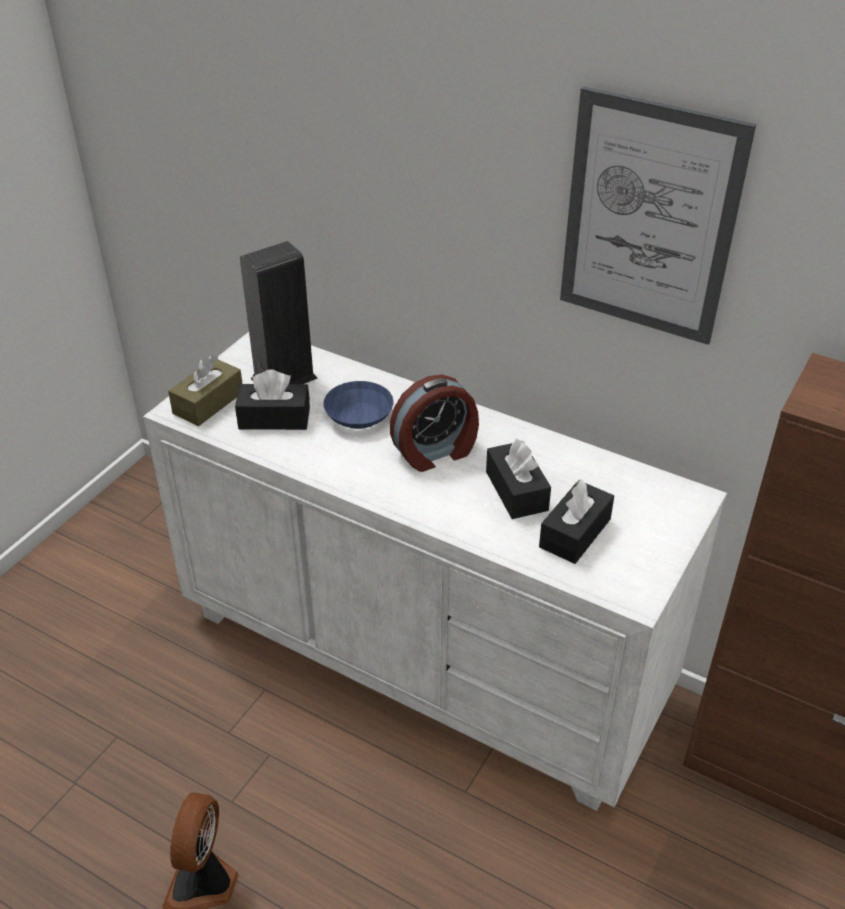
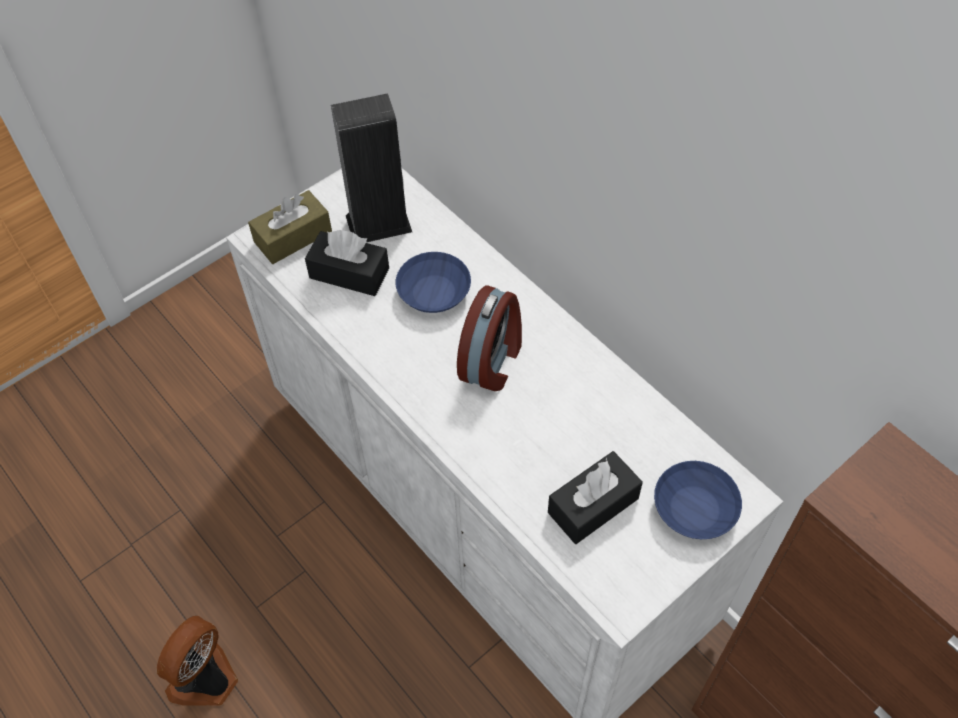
camera: 20 degrees right, 15 degrees up
alarm clock [390,374,479,472] -> alarm clock turned 60 degrees counterclockwise [457,285,522,391]
black tissue box [486,438,551,519] -> none
picture [560,86,756,345] -> none
none -> blue bowl [654,461,742,539]

